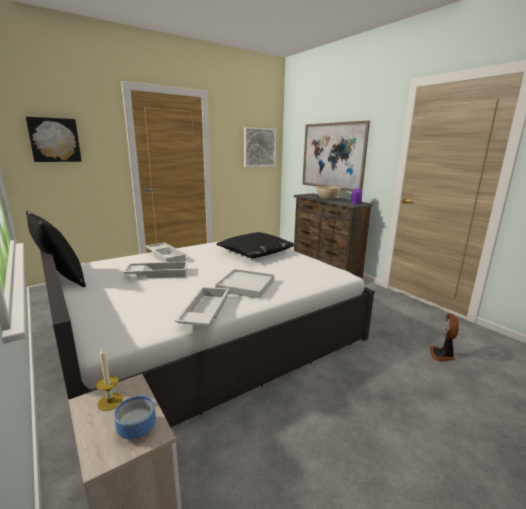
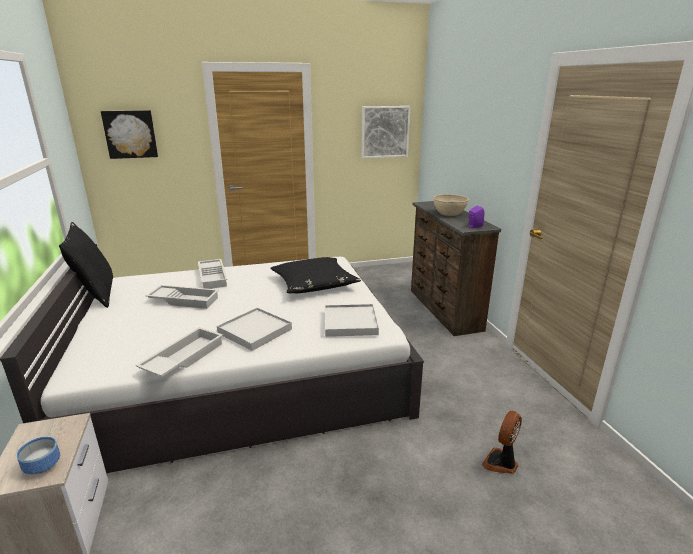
camera: 20 degrees right, 5 degrees up
candle [96,348,123,411] -> none
picture [302,120,370,192] -> none
none -> white tray [325,304,379,337]

